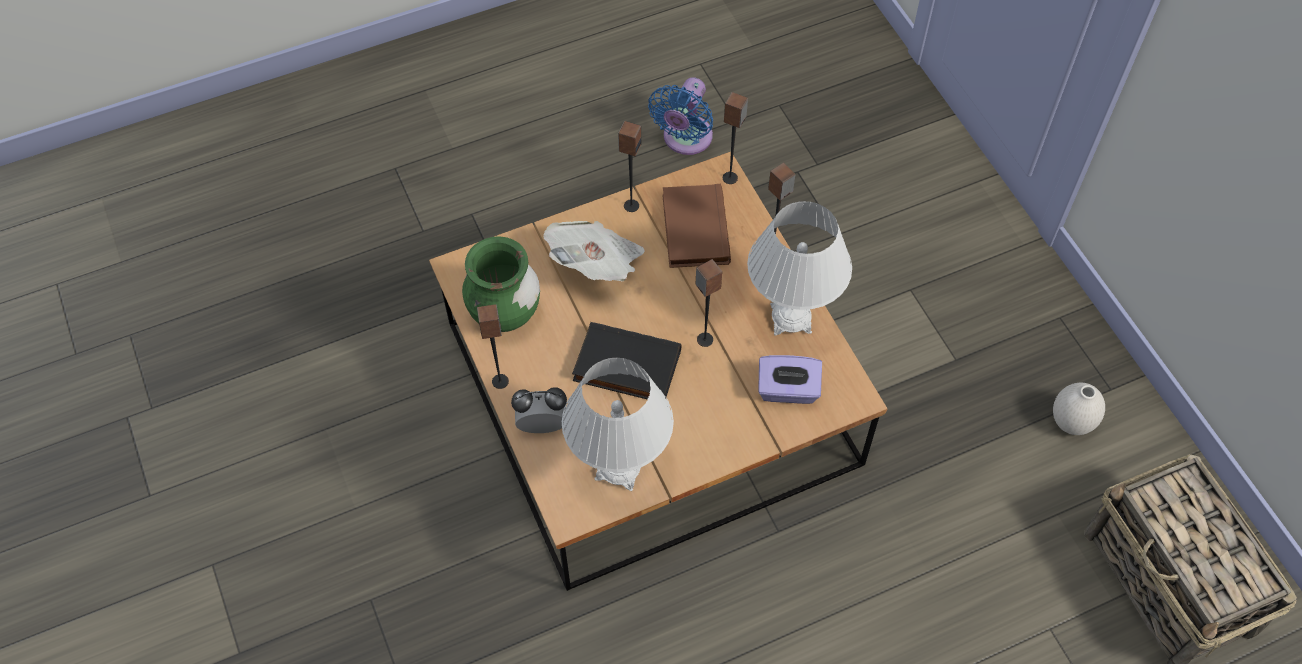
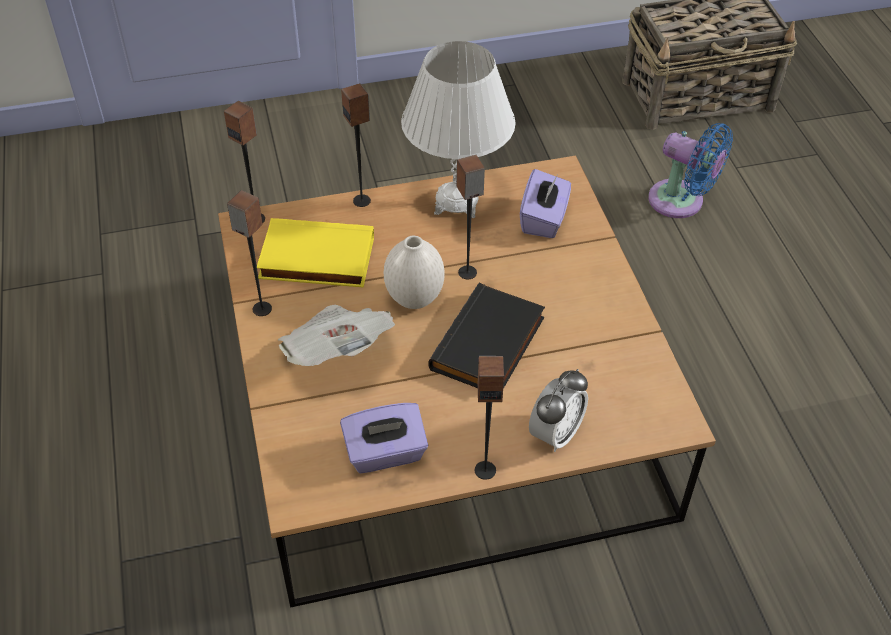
camera: 80 degrees left, 10 degrees down
green vase [462,236,540,332] -> purple tissue box [340,403,428,473]
alarm clock [511,387,567,433] -> alarm clock turned 150 degrees counterclockwise [529,369,588,452]
white table lamp [562,358,674,491] -> none
blue fan [648,77,713,155] -> blue fan moved to [648,123,733,218]
brown book [662,184,731,268] -> yellow book [257,218,374,288]
white vase [1053,383,1105,435] -> white vase moved to [384,236,445,309]

